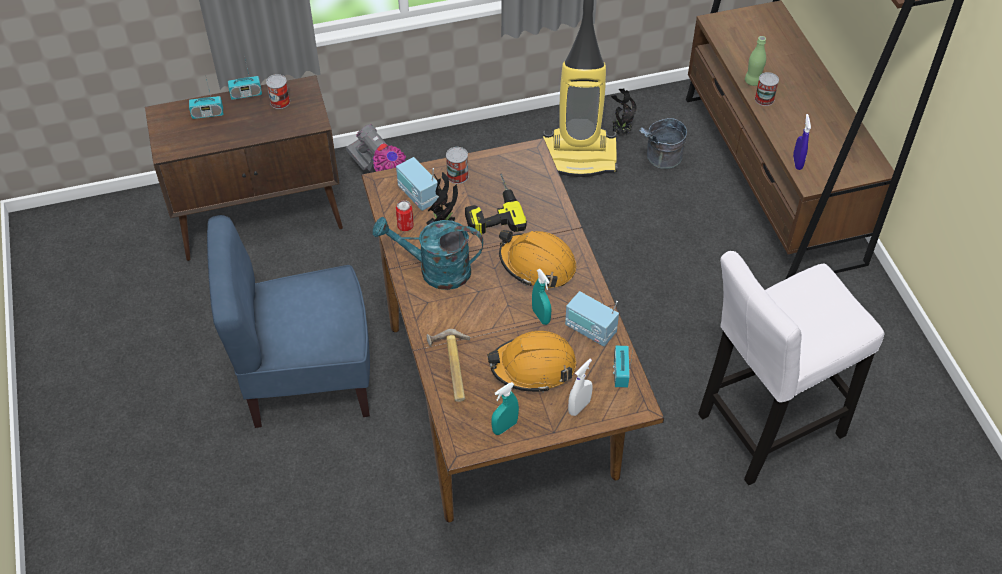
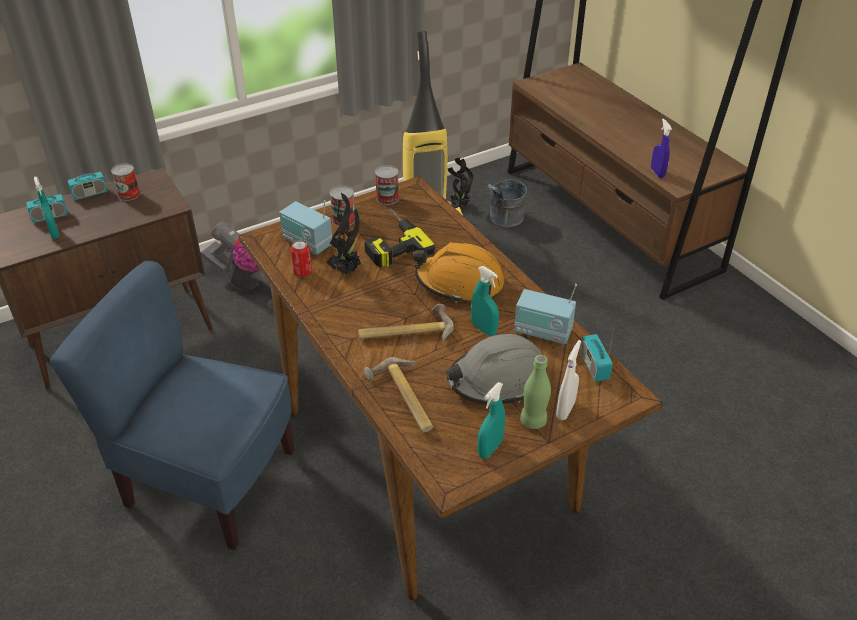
camera: 15 degrees left, 10 degrees down
blue chair [207,215,370,428] -> blue chair turned 45 degrees clockwise [50,261,294,550]
turquoise watering can [373,217,483,290] -> none
orange hard hat [487,331,576,393] -> grey hard hat [446,334,547,404]
white stool [698,251,884,485] -> none
green bottle [745,36,766,86] -> green bottle moved to [520,355,551,429]
can [755,72,779,106] -> can moved to [375,165,399,205]
none -> turquoise spray bottle [34,176,59,239]
none -> hammer [358,304,454,343]

